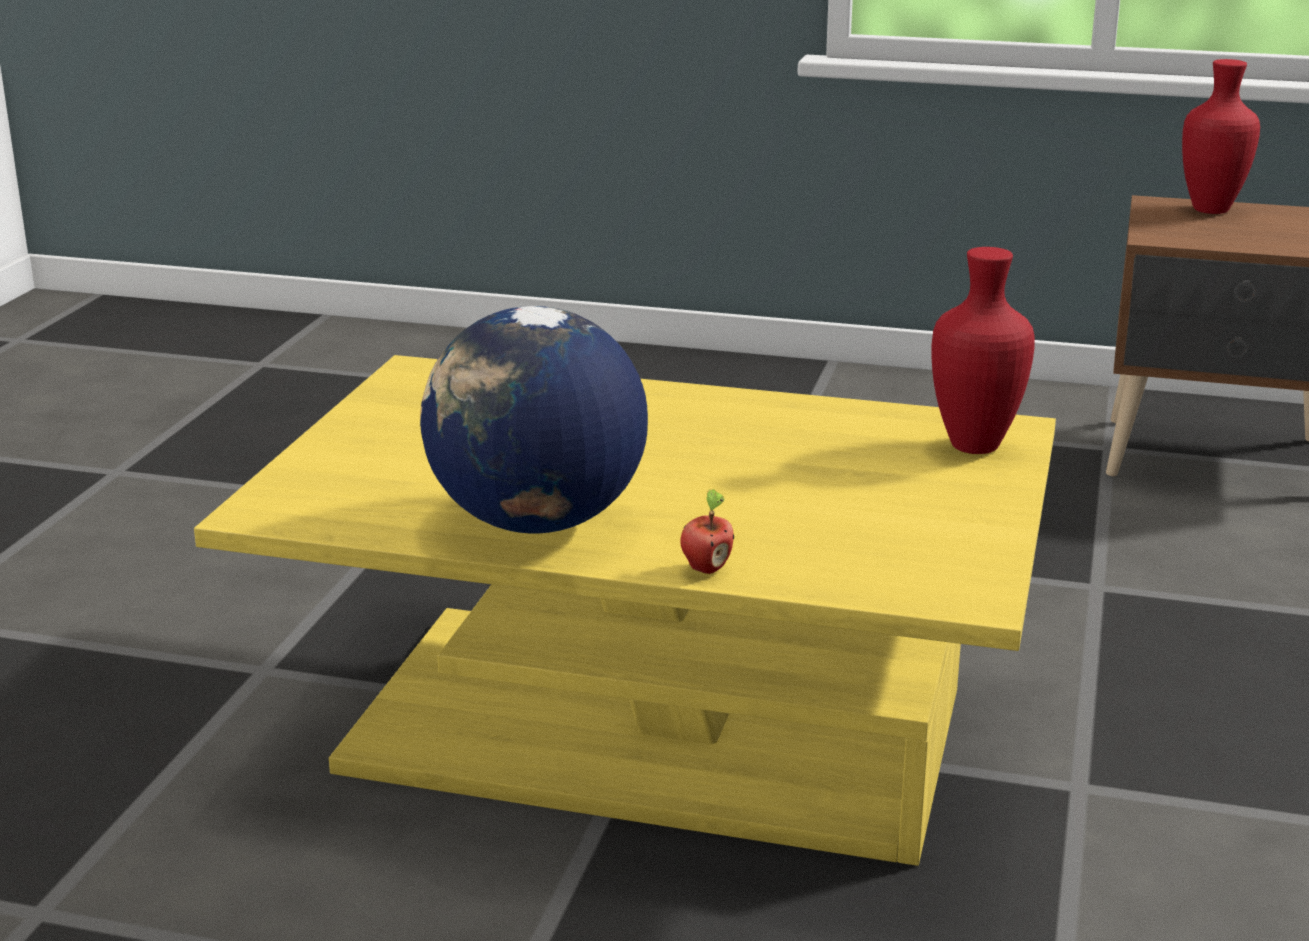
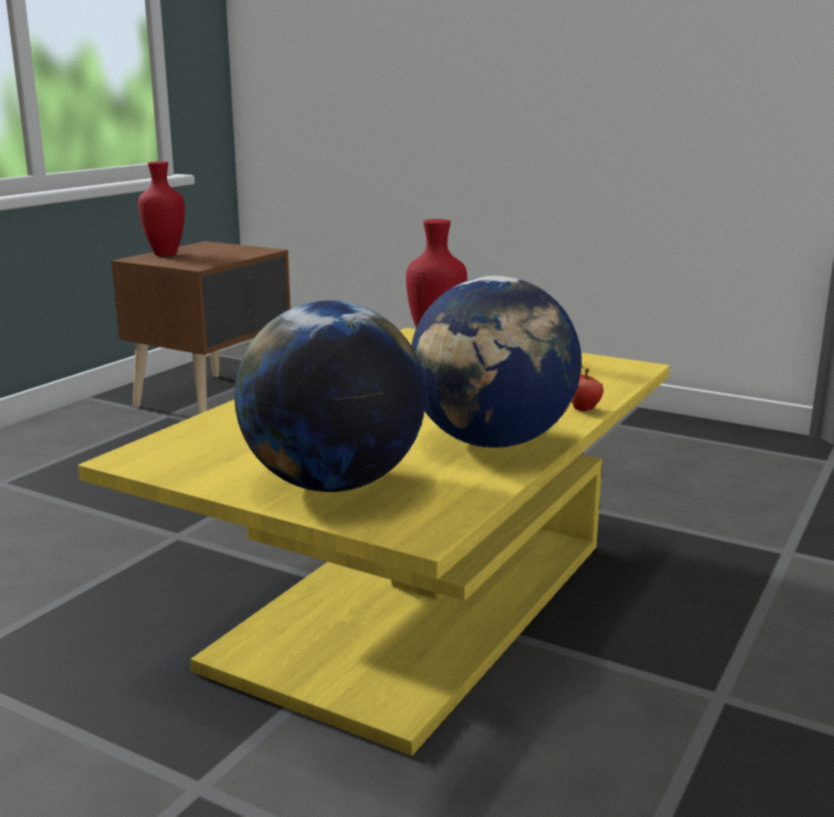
camera: 75 degrees left, 5 degrees down
none -> globe [234,300,426,492]

